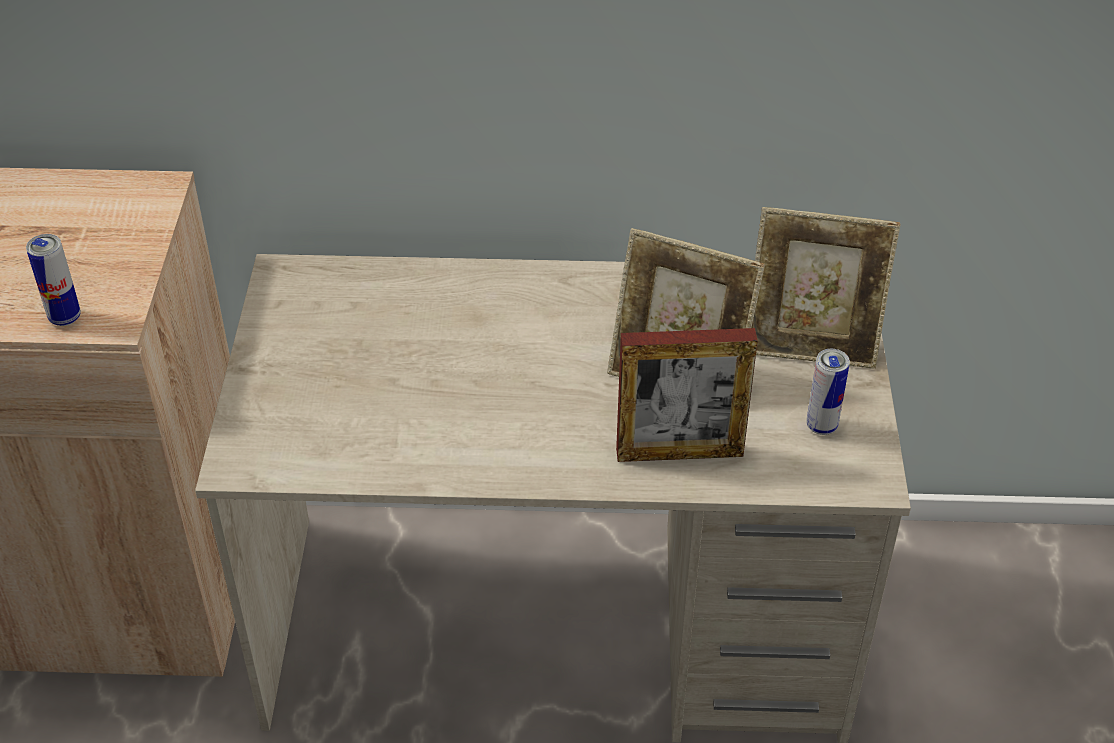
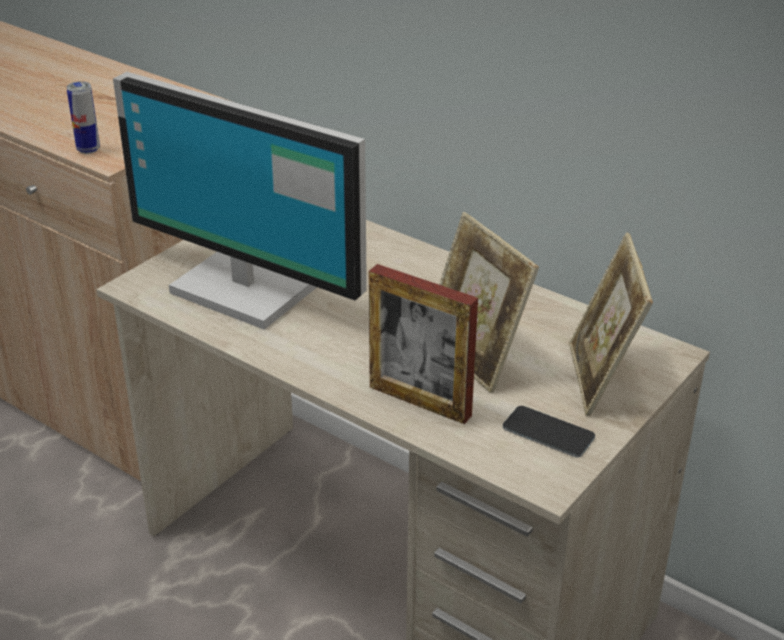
camera: 35 degrees right, 10 degrees down
picture frame [751,207,901,369] -> picture frame turned 45 degrees clockwise [569,232,653,416]
can [806,349,850,435] -> phone [503,406,595,457]
none -> monitor [113,72,367,330]

